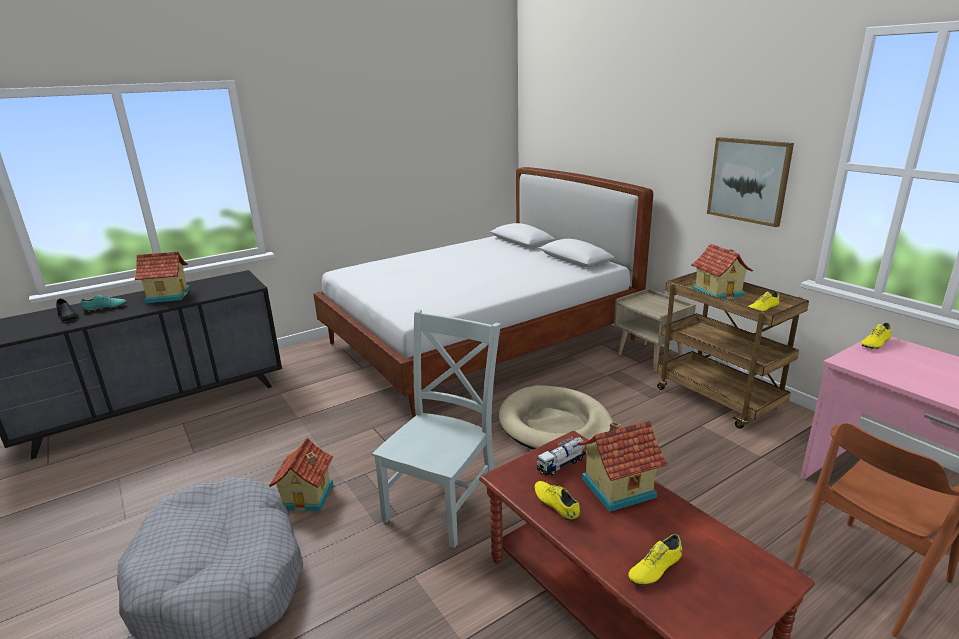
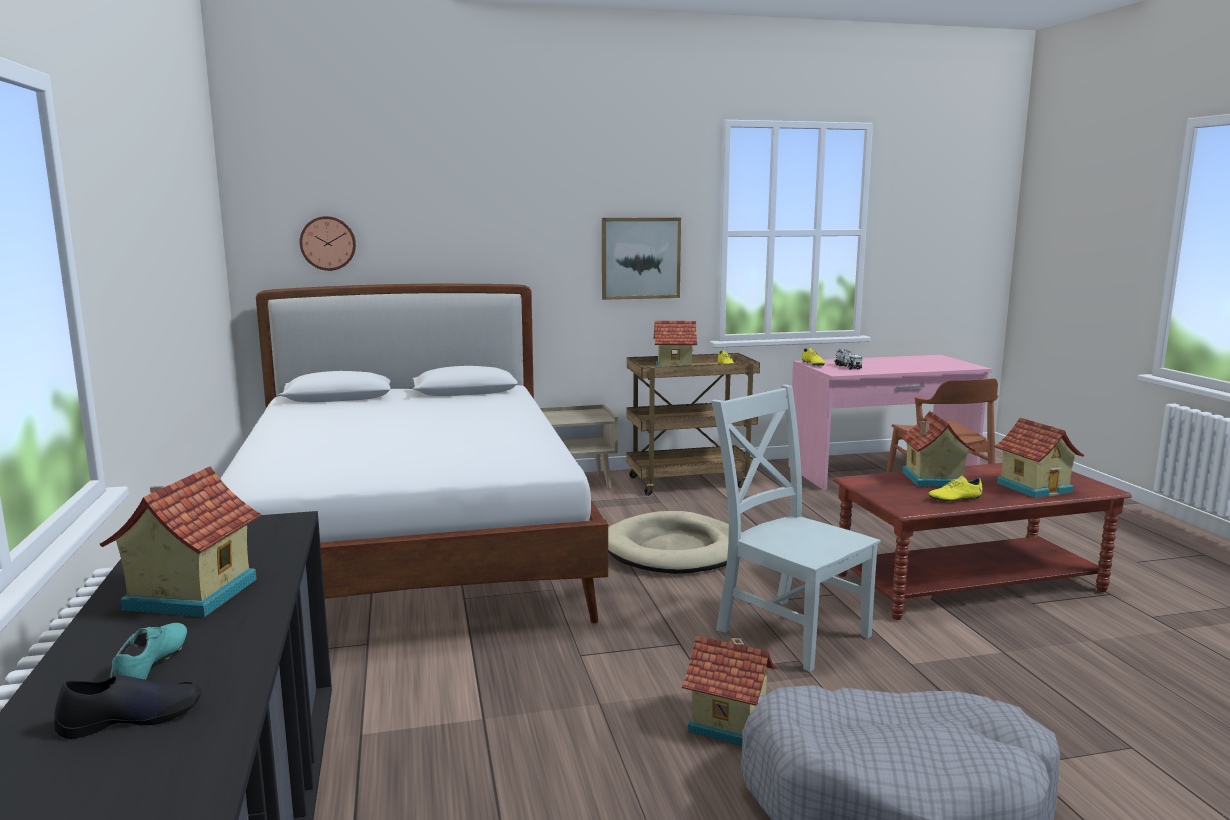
camera: 70 degrees left, 10 degrees down
toy truck [537,436,586,476] -> toy truck moved to [834,349,863,370]
yellow shoe [628,534,682,586] -> toy house [994,418,1084,498]
none -> wall clock [300,216,356,271]

